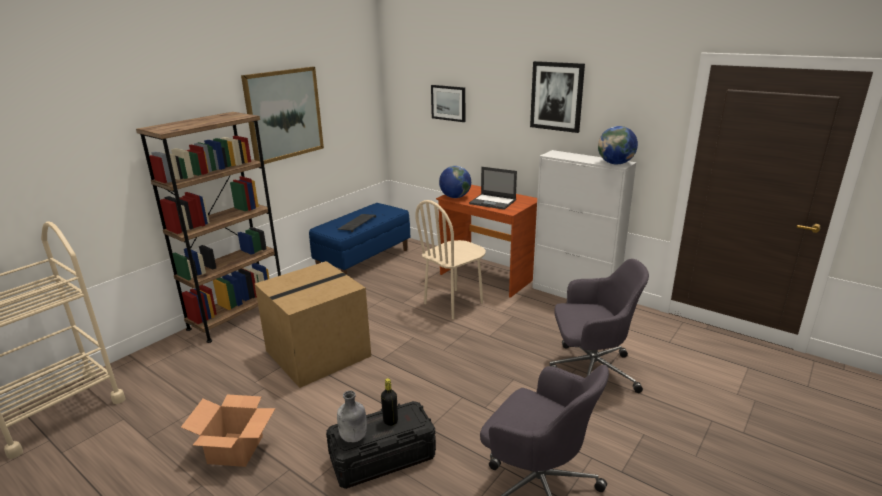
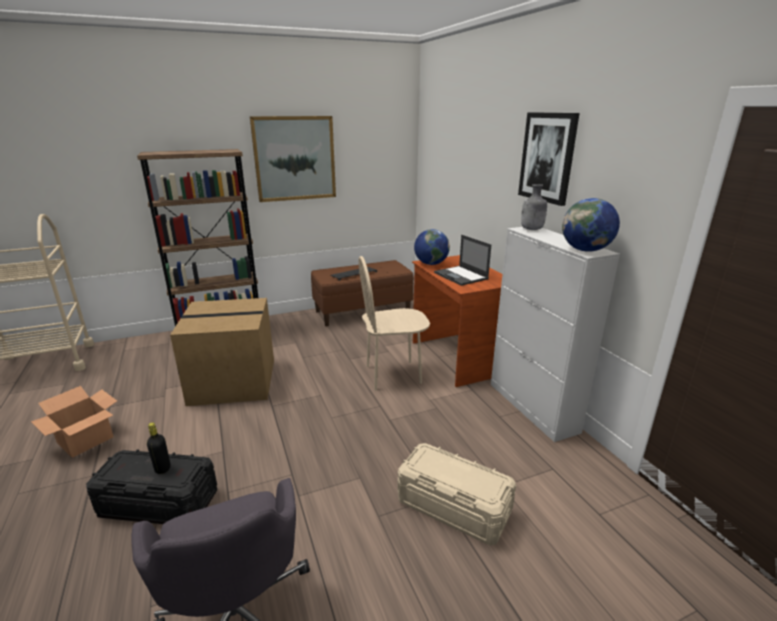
camera: 30 degrees right, 0 degrees up
blue bench [309,203,410,275] -> brown bench [311,260,414,326]
grey bottle [337,391,367,443] -> grey bottle moved to [521,184,547,230]
picture [431,85,465,122] -> none
grey office chair [549,259,649,393] -> beige storage box [397,443,516,546]

